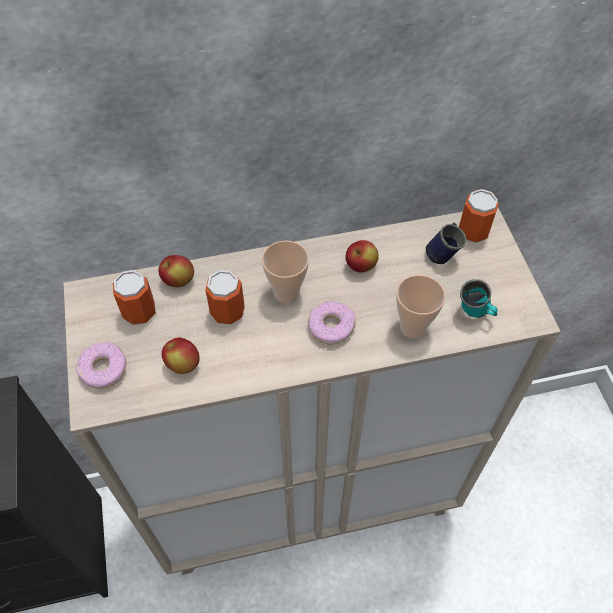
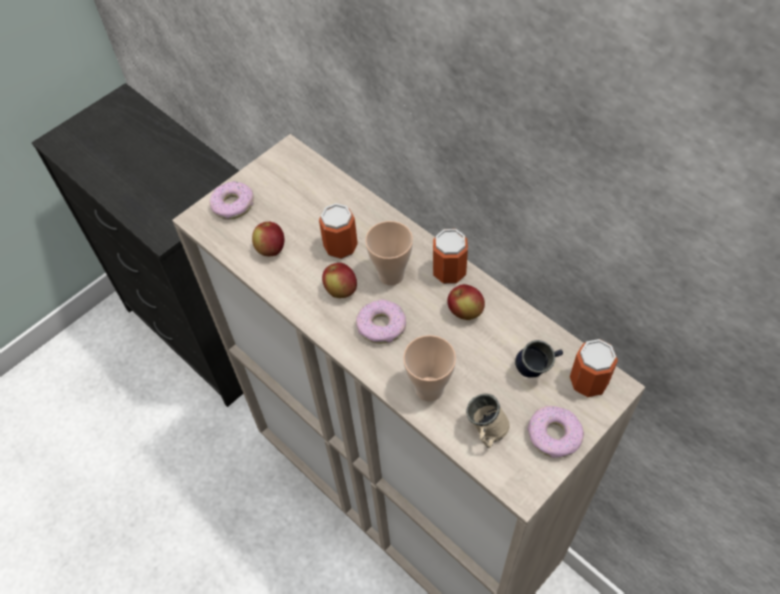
camera: 60 degrees right, 0 degrees up
can [113,270,156,325] -> can moved to [433,229,468,284]
apple [158,255,194,287] -> apple moved to [322,263,357,298]
turquoise mug [460,279,498,318] -> beige mug [466,394,510,448]
none -> donut [528,406,584,458]

